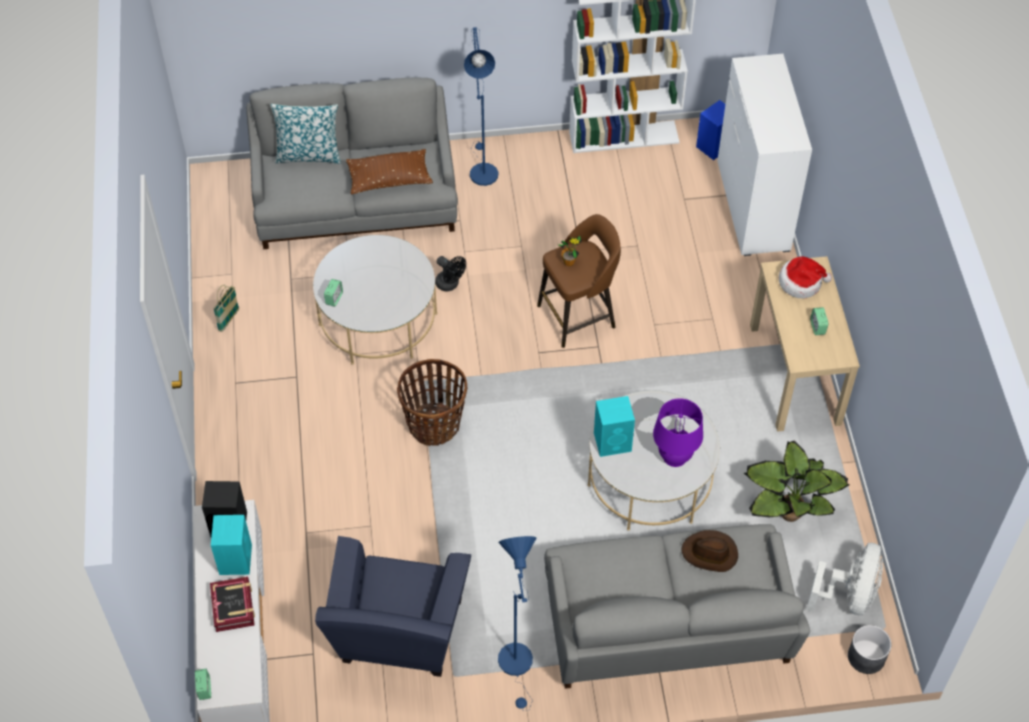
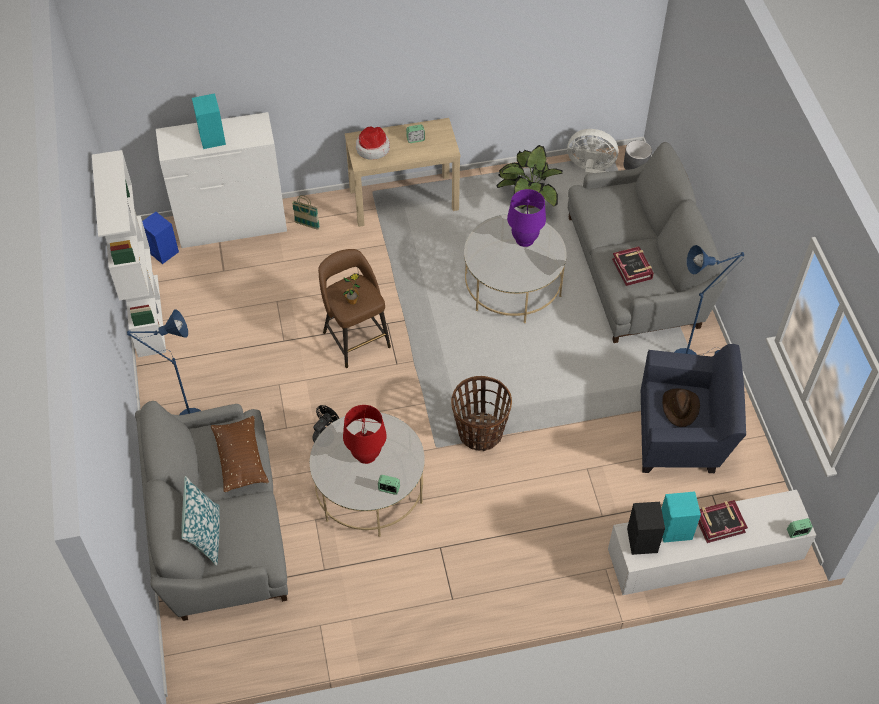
camera: 95 degrees left, 0 degrees up
basket [213,285,239,332] -> basket moved to [292,195,320,230]
turquoise speaker [594,396,635,457] -> turquoise speaker moved to [192,93,226,149]
brown hat [681,530,738,572] -> brown hat moved to [662,388,700,427]
none -> red table lamp [343,405,387,464]
none -> book [612,247,654,286]

